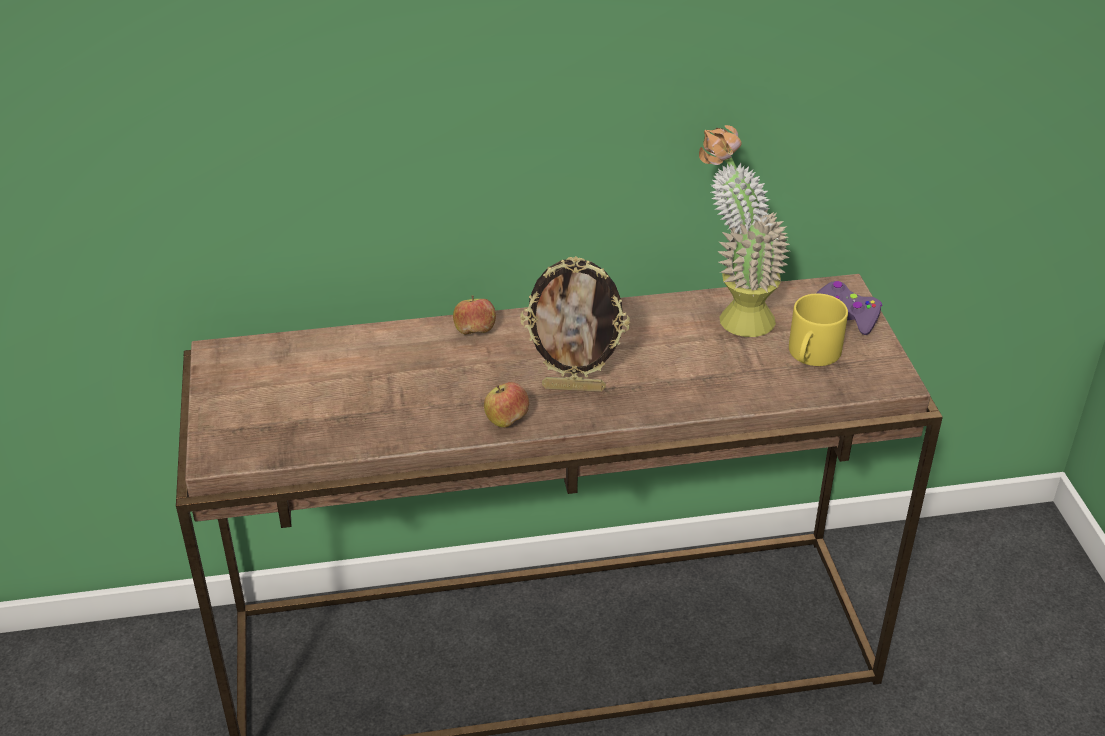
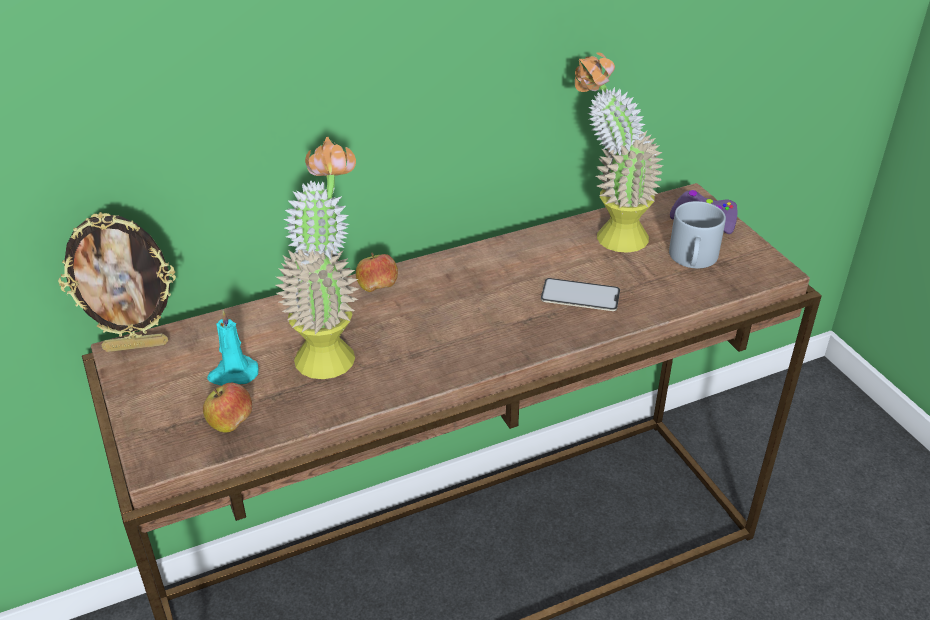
camera: 15 degrees left, 0 degrees up
apple [484,382,529,428] -> apple moved to [203,383,252,433]
picture frame [520,256,630,392] -> picture frame moved to [58,212,176,352]
yellow mug [789,294,848,366] -> grey mug [669,201,726,268]
none -> turquoise candle [207,310,259,386]
none -> potted plant [276,137,359,379]
none -> phone [541,278,620,311]

